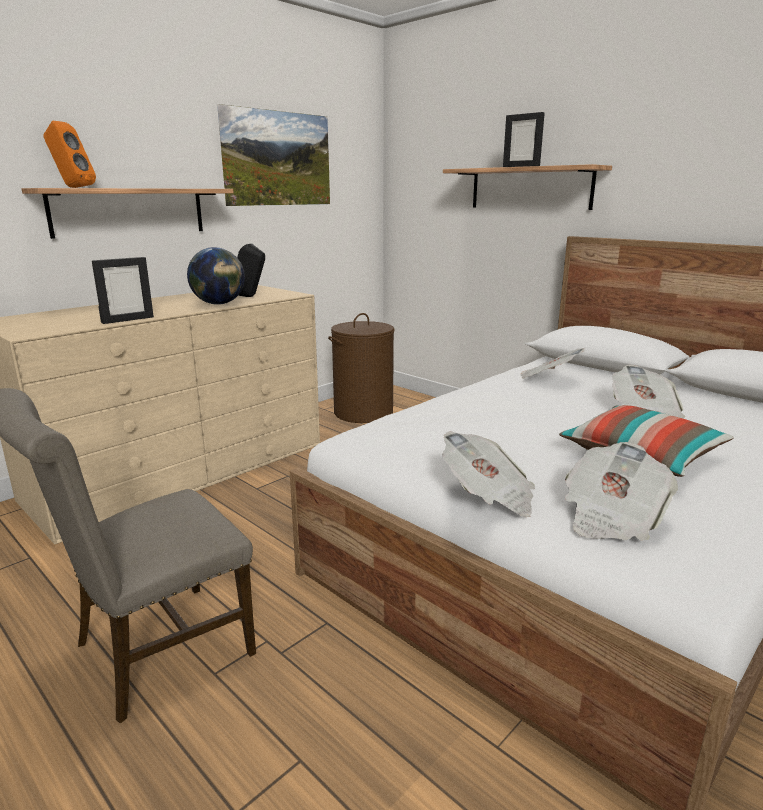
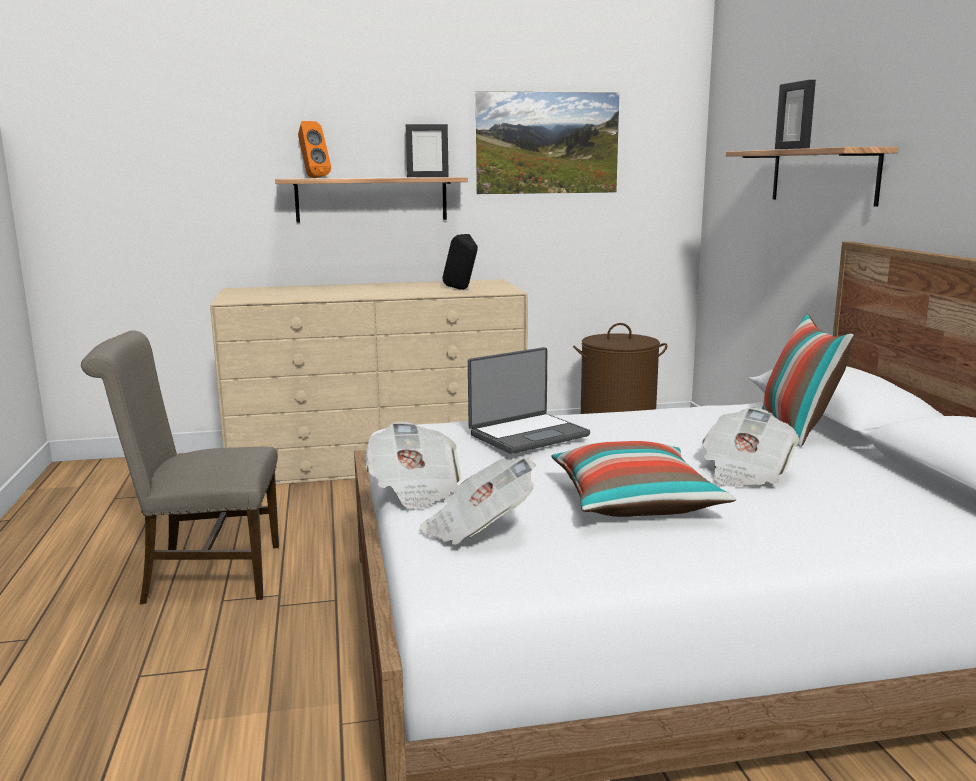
camera: 35 degrees right, 5 degrees down
picture frame [92,257,154,324] -> picture frame moved to [406,124,449,177]
globe [187,247,245,305] -> none
newspaper [520,348,585,379] -> none
none -> laptop [468,347,590,454]
none -> pillow [762,313,854,447]

